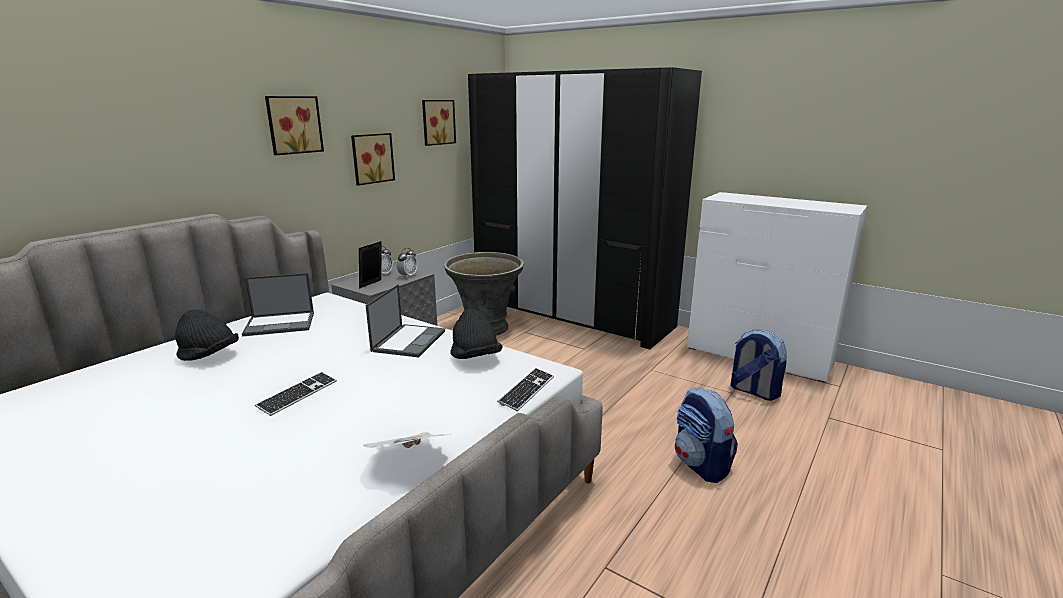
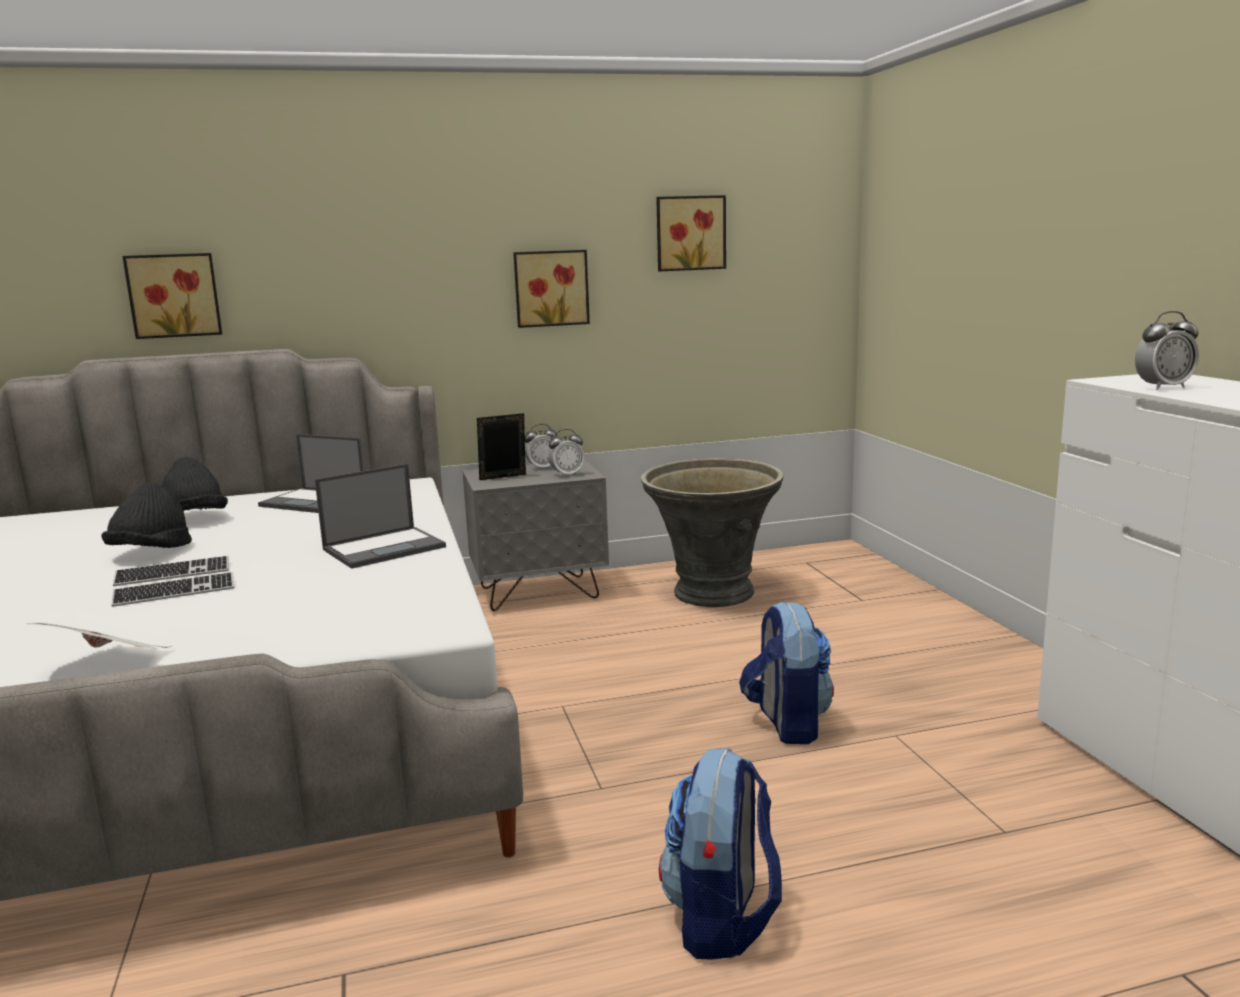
camera: 40 degrees right, 5 degrees down
picture [265,96,324,155] -> picture moved to [122,253,222,339]
black hat [450,309,502,359] -> black hat moved to [101,483,192,548]
black wardrobe [468,67,702,349] -> none
keyboard [497,368,554,411] -> keyboard moved to [111,572,234,607]
backpack [730,329,787,401] -> backpack moved to [739,600,834,744]
none -> alarm clock [1135,311,1199,390]

